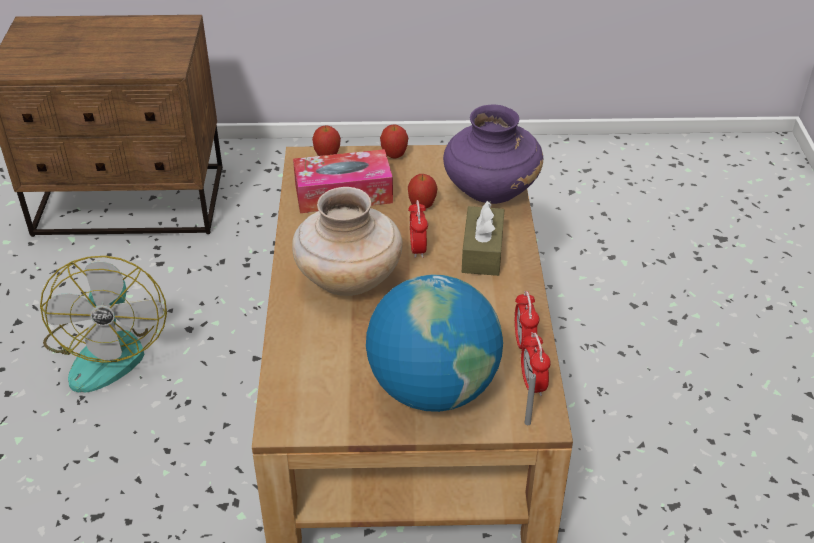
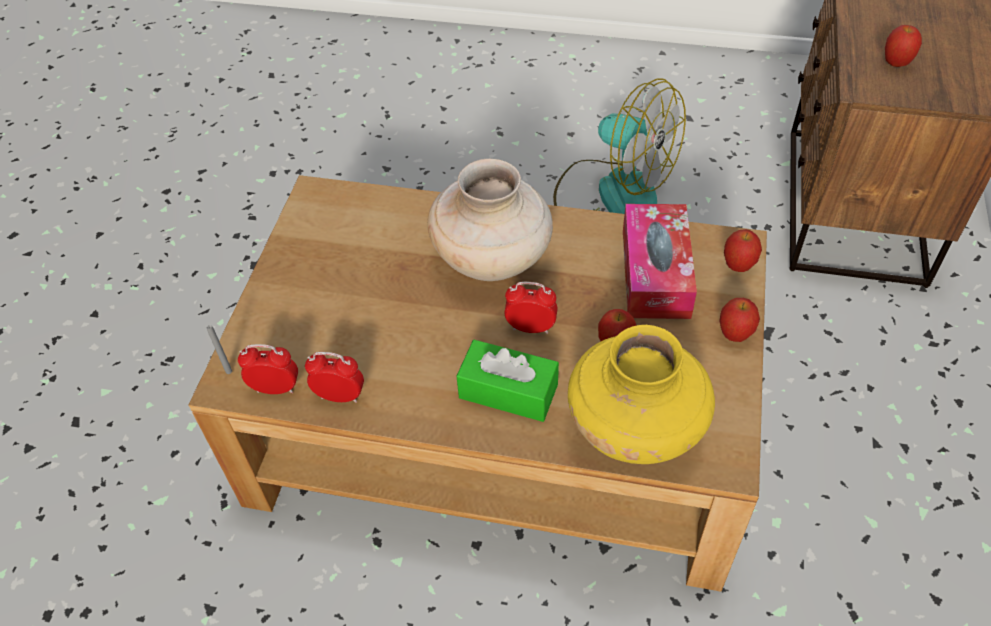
camera: 105 degrees right, 10 degrees up
fan [40,256,167,393] -> fan turned 150 degrees counterclockwise [553,78,686,214]
globe [366,274,503,412] -> none
purple vase [443,105,543,204] -> yellow vase [568,325,715,464]
brown tissue box [462,201,505,276] -> green tissue box [457,340,559,422]
none -> apple [885,25,922,67]

